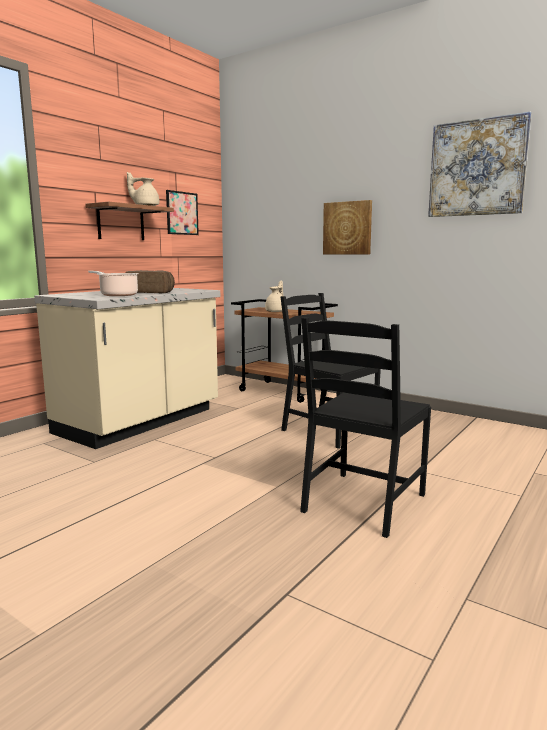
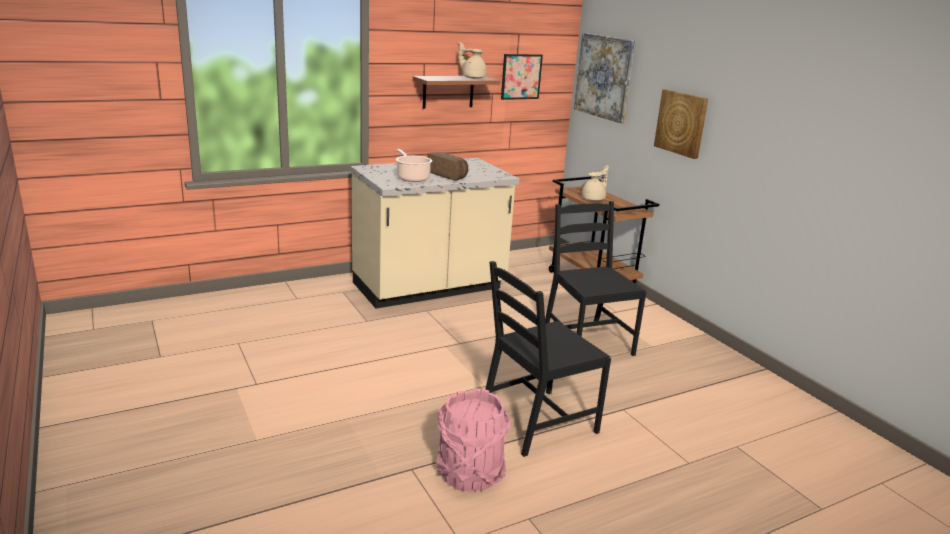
camera: 25 degrees right, 10 degrees up
picture [428,111,532,217] -> picture moved to [574,33,635,123]
none -> pink bucket [436,389,511,492]

